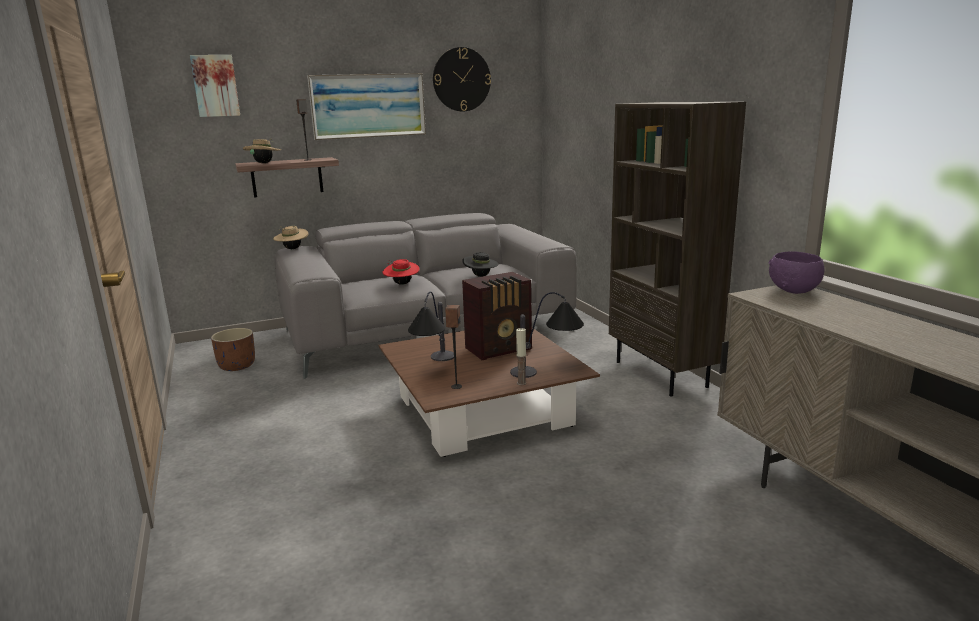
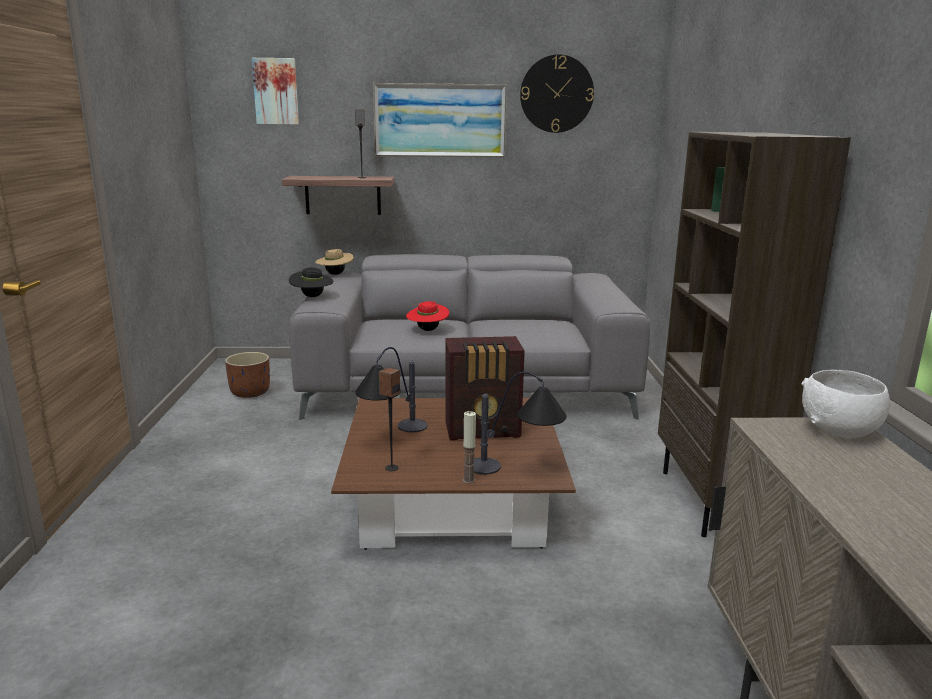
camera: 20 degrees right, 0 degrees up
beige hat [243,139,281,163] -> none
black hat [463,252,498,277] -> black hat moved to [289,268,333,297]
purple bowl [769,251,824,294] -> white bowl [802,370,890,439]

